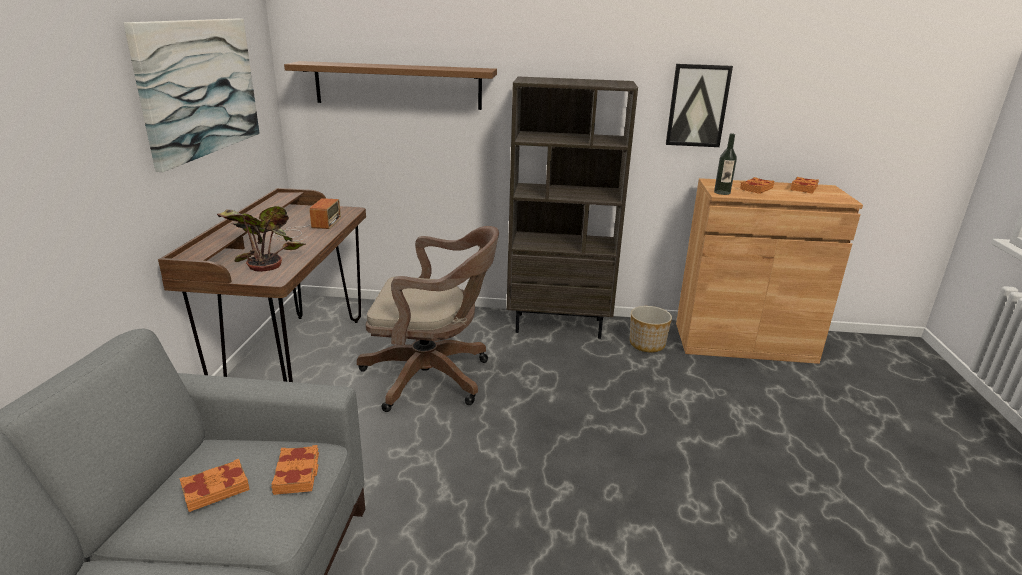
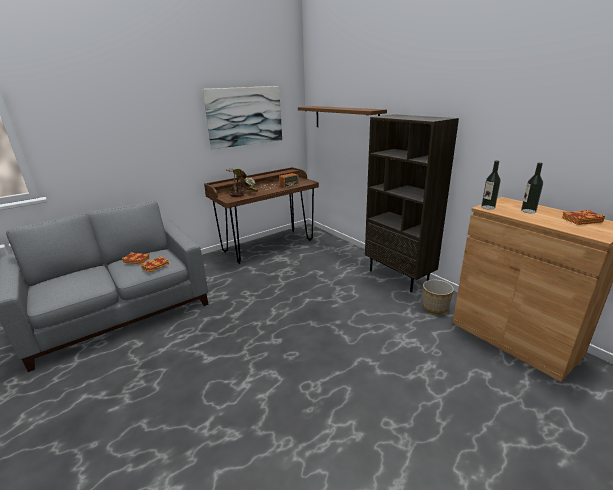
camera: 50 degrees right, 0 degrees up
brown office chair [357,226,499,412] -> none
picture [666,64,733,147] -> none
orange book [740,177,774,194] -> bottle [521,163,543,213]

